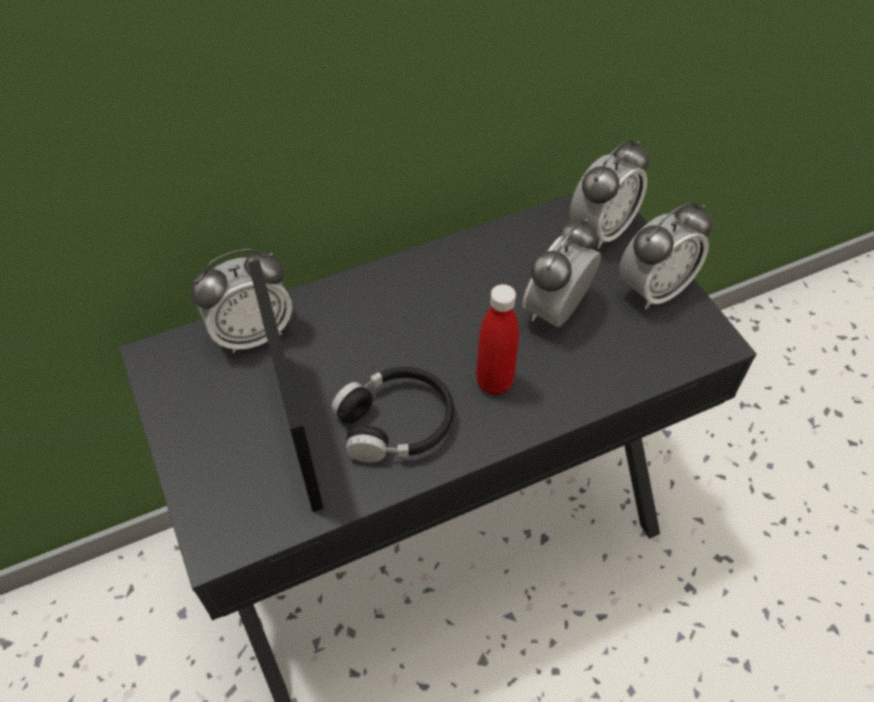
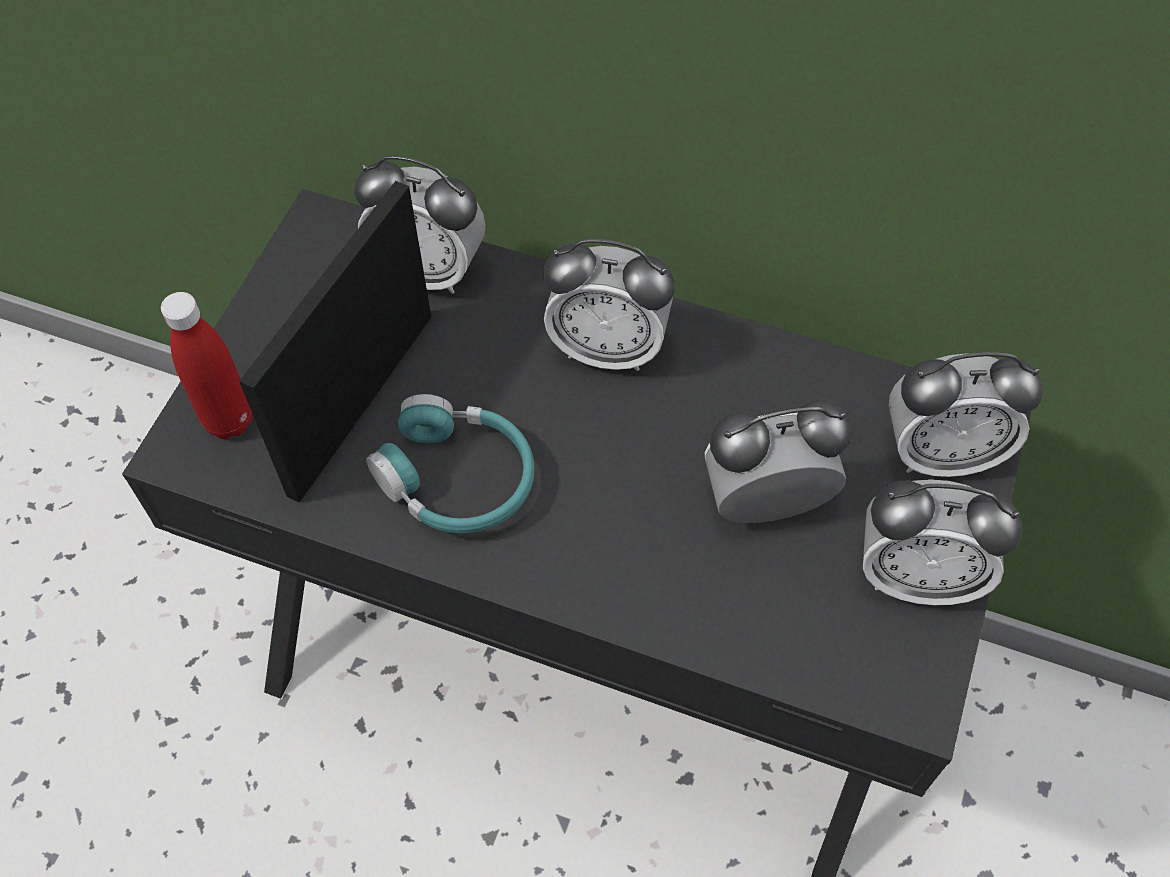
camera: 45 degrees right, 5 degrees up
black headphones [332,367,454,463] -> turquoise headphones [366,394,534,533]
red bottle [476,284,519,395] -> red bottle moved to [161,292,253,439]
none -> alarm clock [543,239,675,371]

